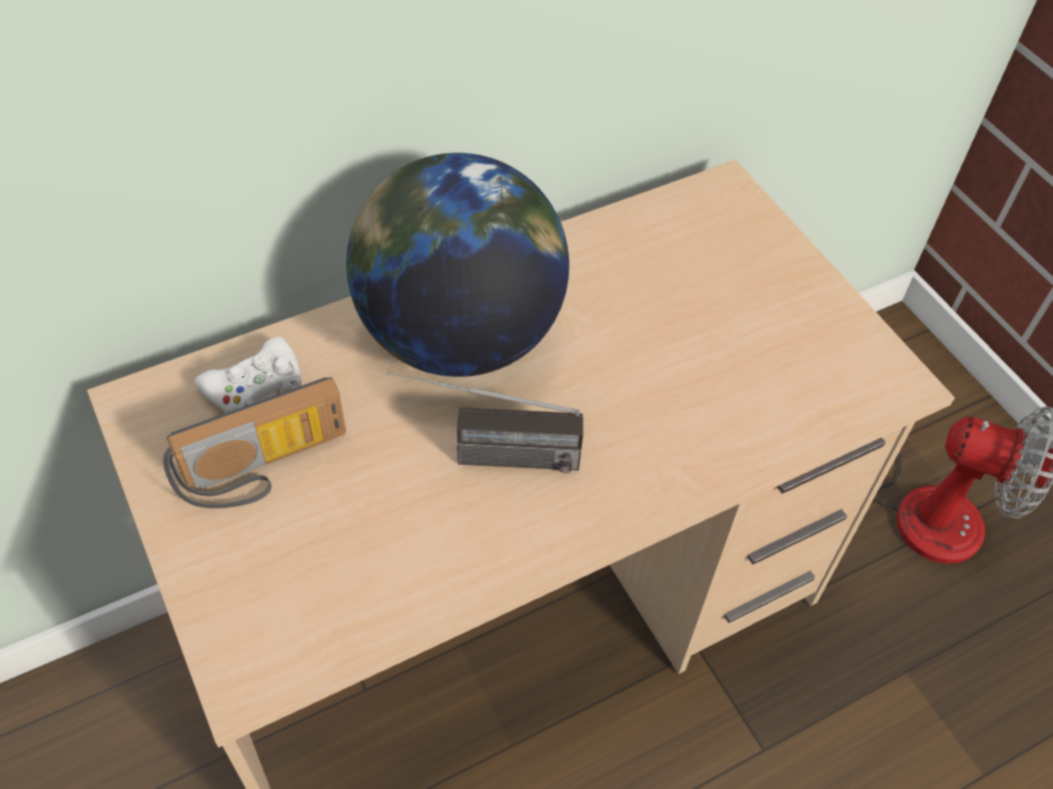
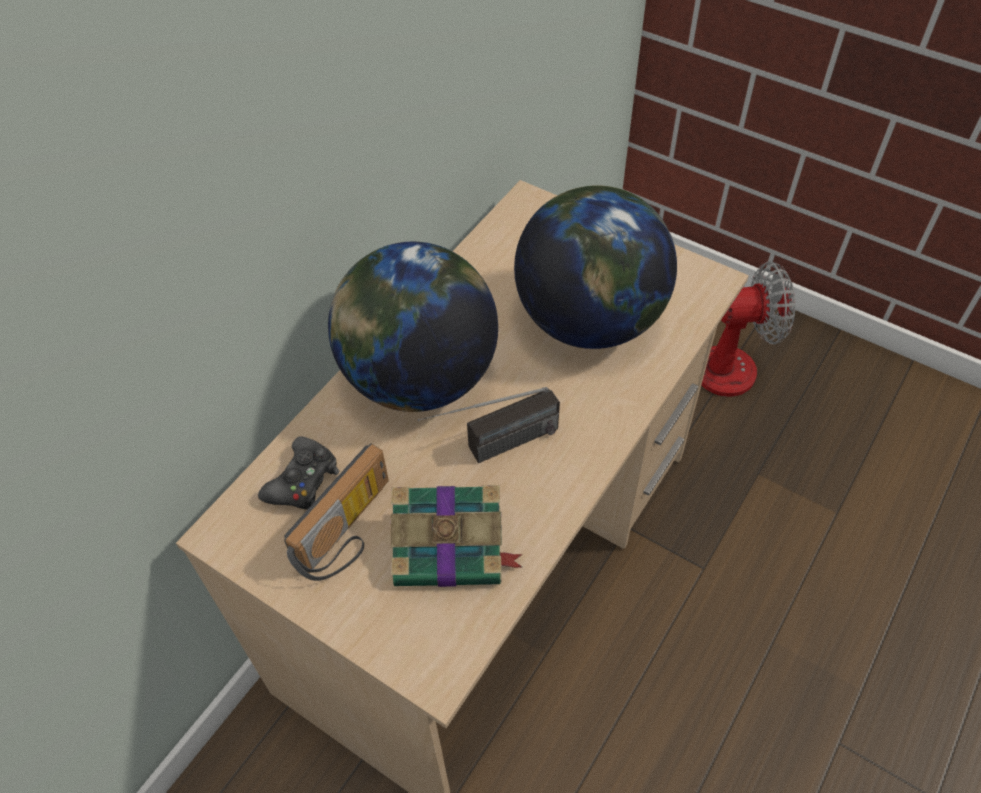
camera: 25 degrees left, 0 degrees up
white game controller [195,337,302,413] -> black game controller [258,437,339,509]
none -> book [391,485,523,587]
none -> globe [514,185,677,349]

